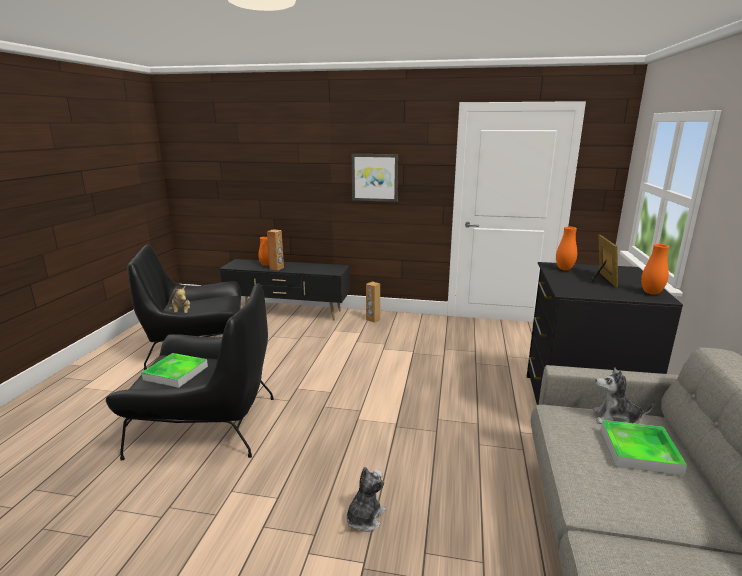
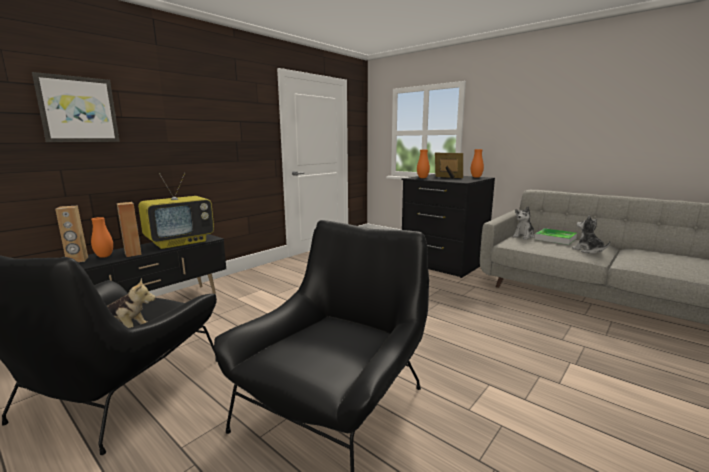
camera: 60 degrees left, 5 degrees down
tray [141,353,208,388] -> none
plush toy [346,467,386,532] -> plush toy moved to [572,215,610,254]
picture [352,154,398,202] -> picture moved to [32,72,120,142]
brown speaker [366,282,380,323] -> brown speaker moved to [55,206,88,262]
none -> television [138,173,214,249]

